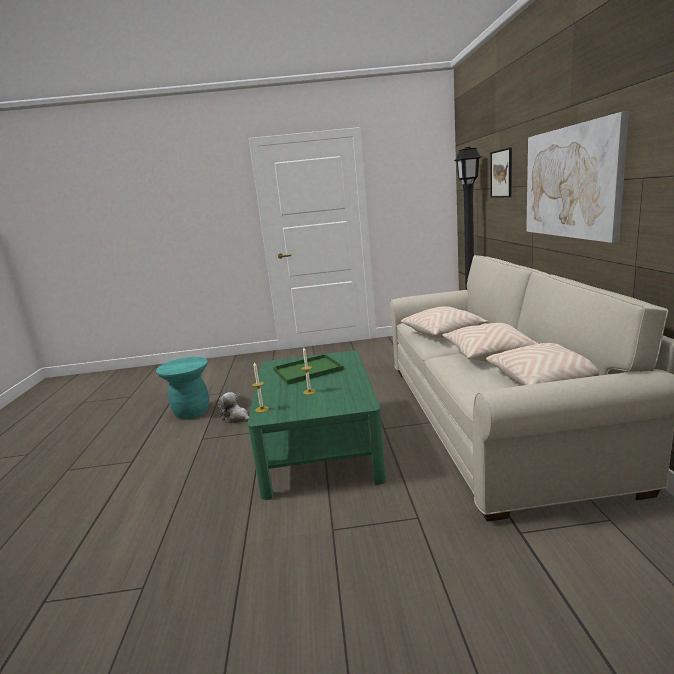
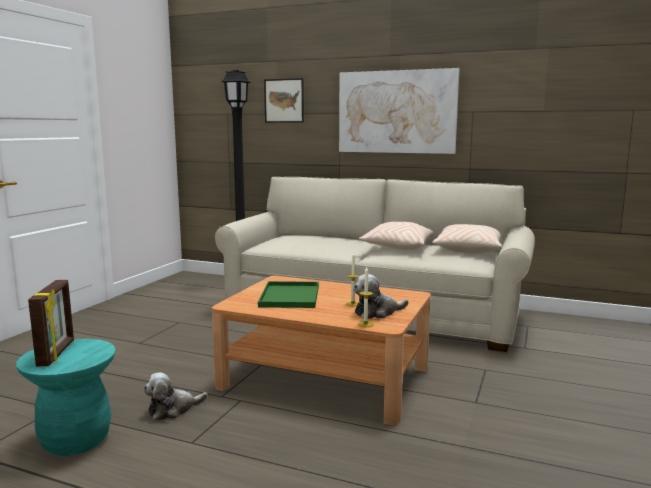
camera: 65 degrees left, 5 degrees down
green coffee table [248,351,386,500] -> brown coffee table [212,276,431,425]
beige pillow [401,306,489,338] -> none
none -> picture frame [28,280,74,367]
none -> plush toy [353,274,409,319]

